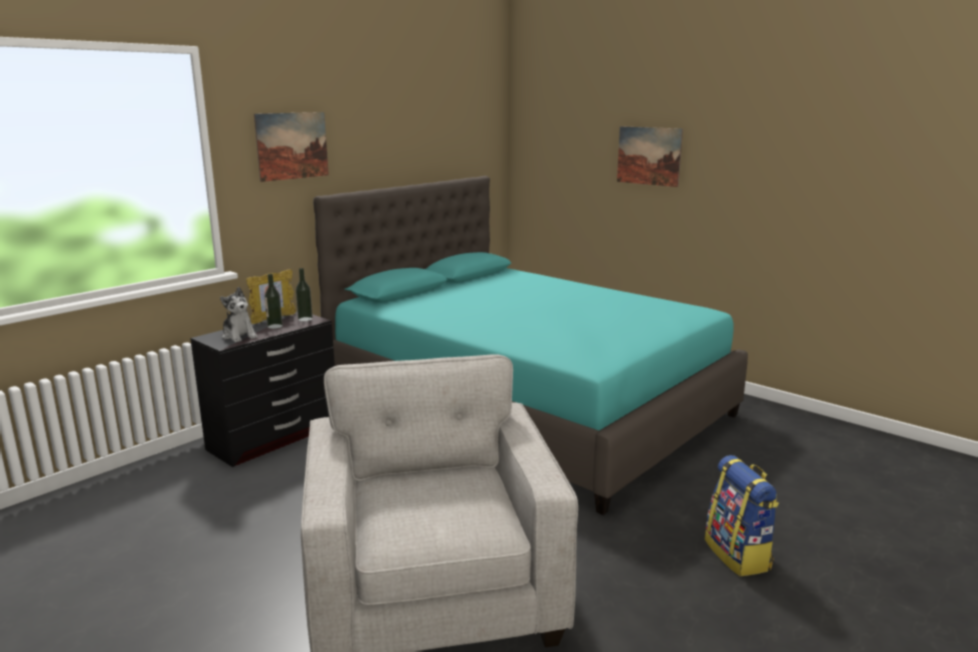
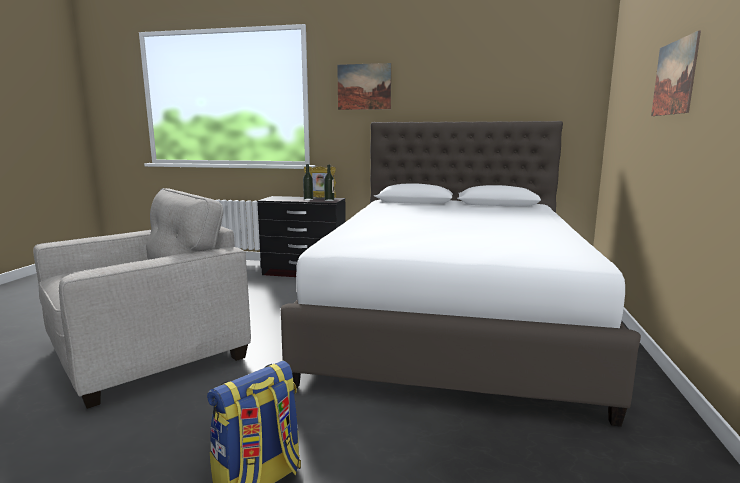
camera: 60 degrees right, 5 degrees down
plush toy [220,287,257,342] -> none
turquoise bed [313,176,748,515] -> white bed [281,121,641,427]

